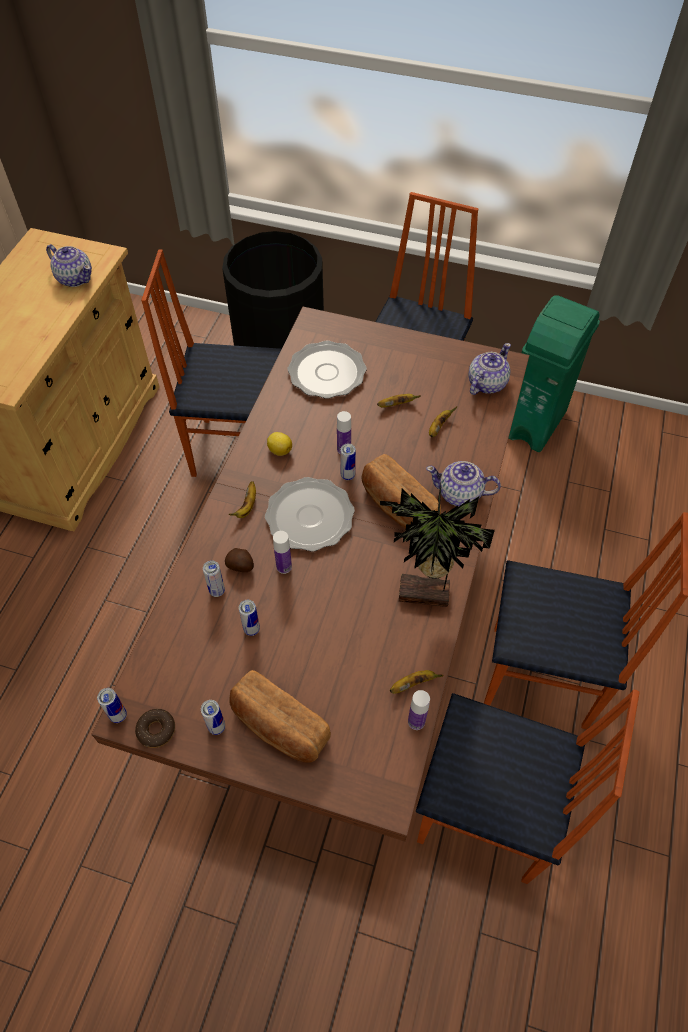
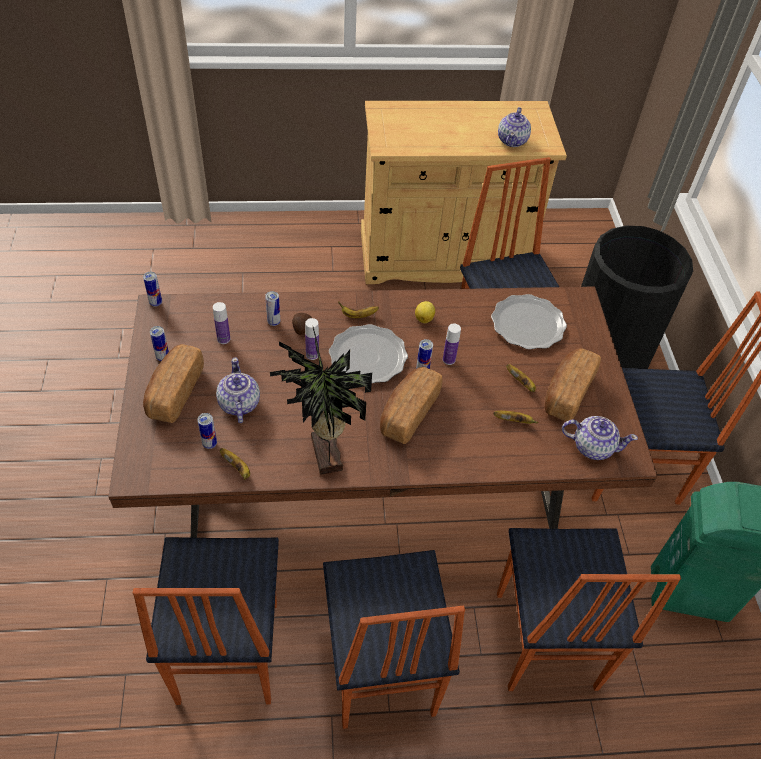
camera: 65 degrees right, 5 degrees down
donut [135,709,175,748] -> none
can [239,600,260,636] -> can moved to [197,413,217,449]
bottle [408,690,430,730] -> bottle moved to [213,302,230,344]
teapot [426,461,501,507] -> teapot moved to [216,357,260,423]
none -> chair [497,528,681,691]
none -> bread [545,348,601,421]

